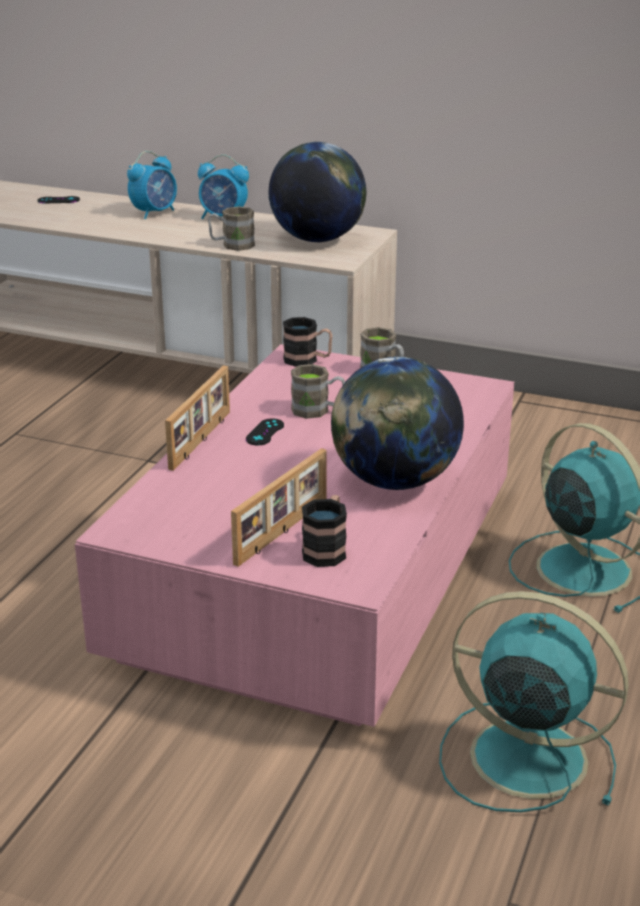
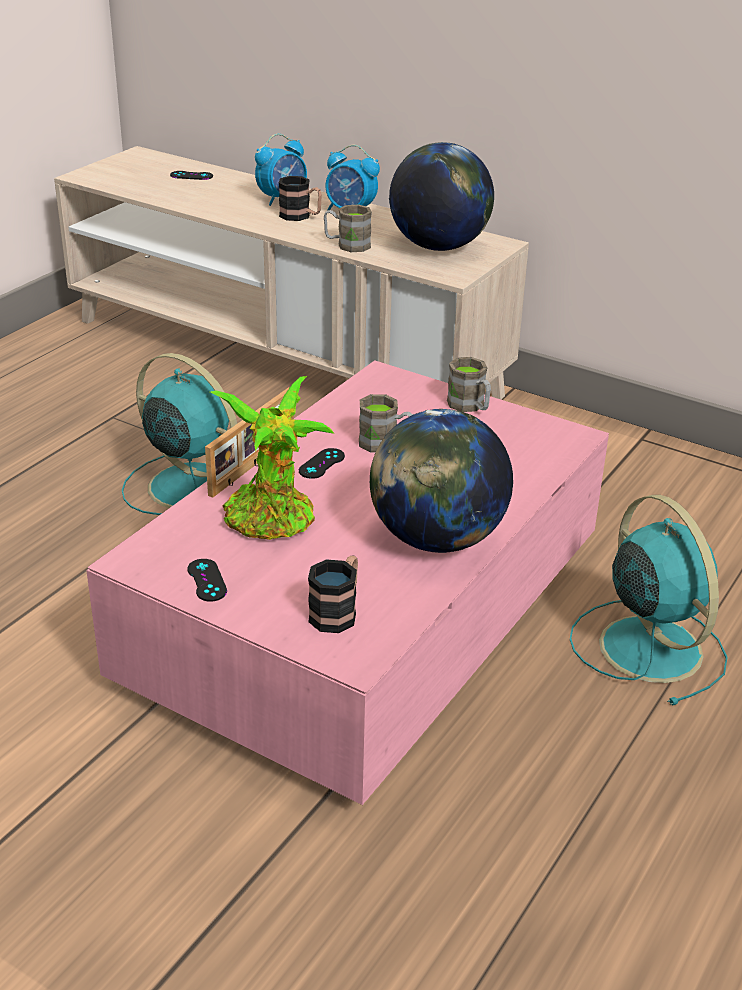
camera: 10 degrees right, 5 degrees up
picture frame [231,448,327,567] -> none
mug [283,317,332,367] -> mug moved to [279,176,322,221]
turquoise fan [439,591,629,812] -> turquoise fan moved to [122,353,237,515]
none -> black game controller [187,559,227,602]
none -> potted plant [210,376,335,540]

